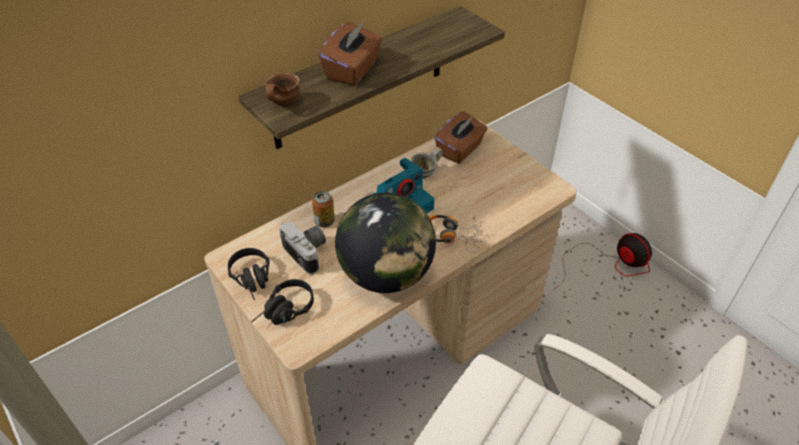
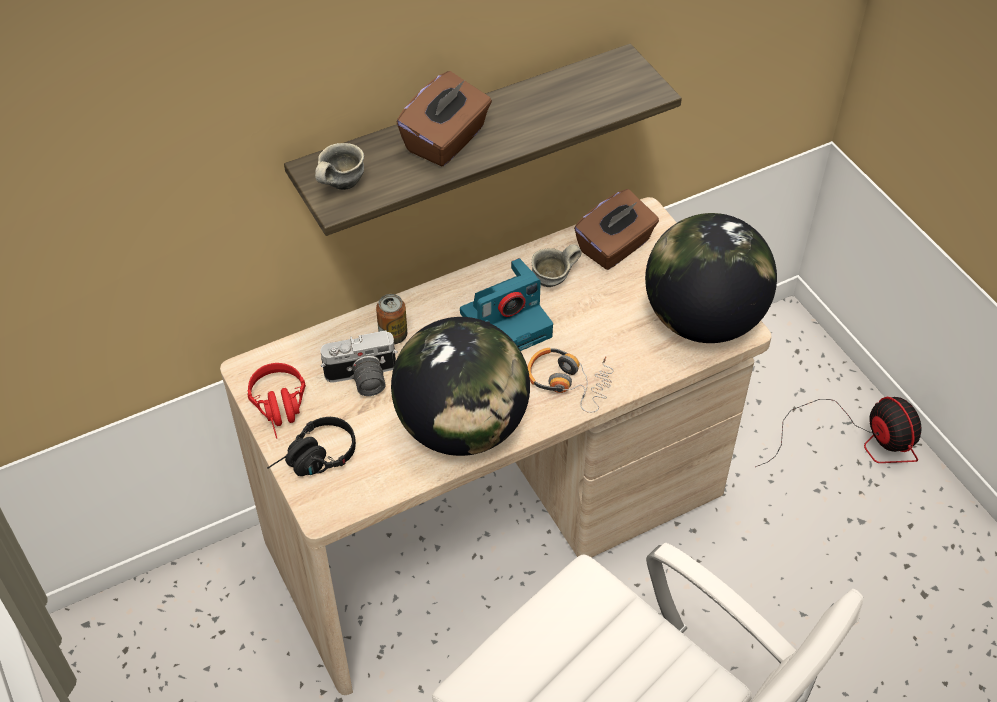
camera: 10 degrees right, 5 degrees up
black headphones [228,248,269,300] -> red headphones [247,363,306,439]
brown mug [265,73,300,107] -> grey mug [315,143,364,190]
camera [279,222,326,275] -> camera turned 105 degrees clockwise [321,330,398,396]
none -> globe [645,213,777,343]

